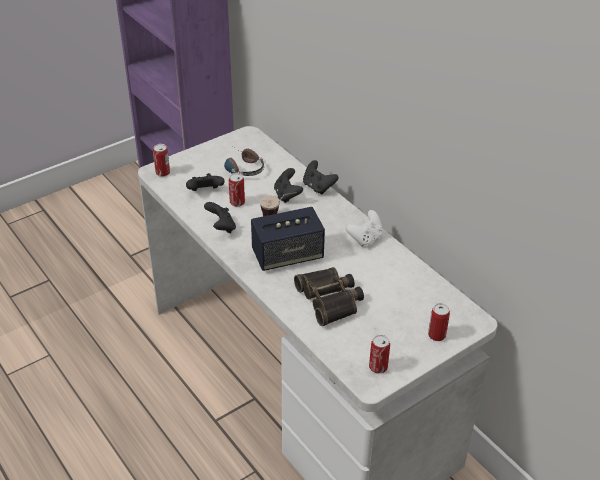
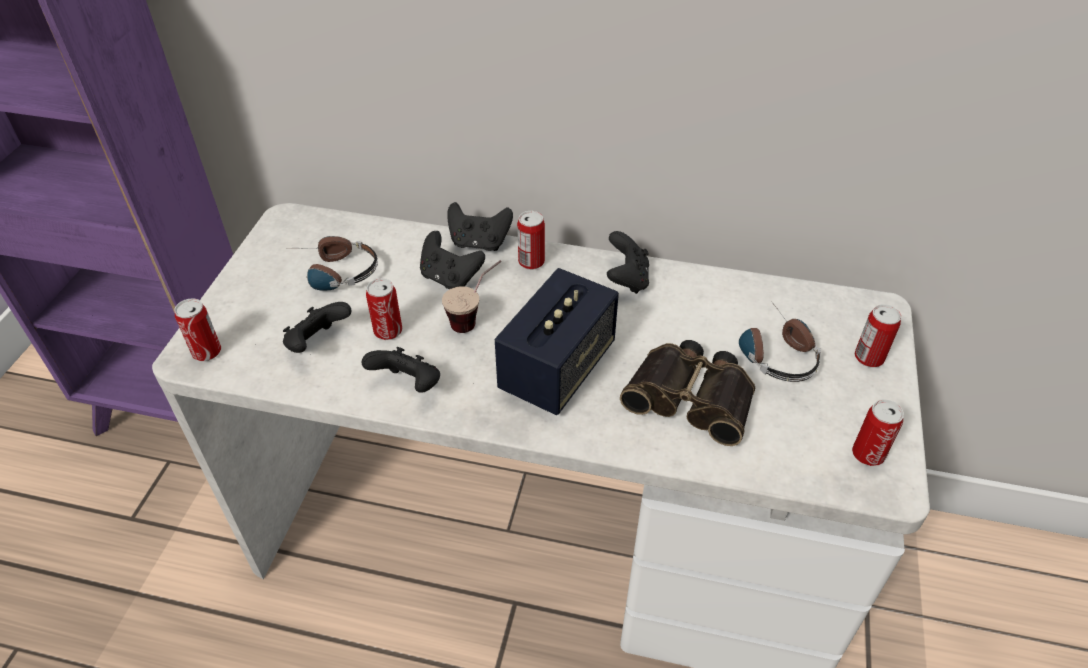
camera: 40 degrees left, 5 degrees up
white game controller [346,210,383,247] -> black game controller [607,231,649,294]
none -> can [517,211,545,270]
none -> headphones [739,301,821,382]

